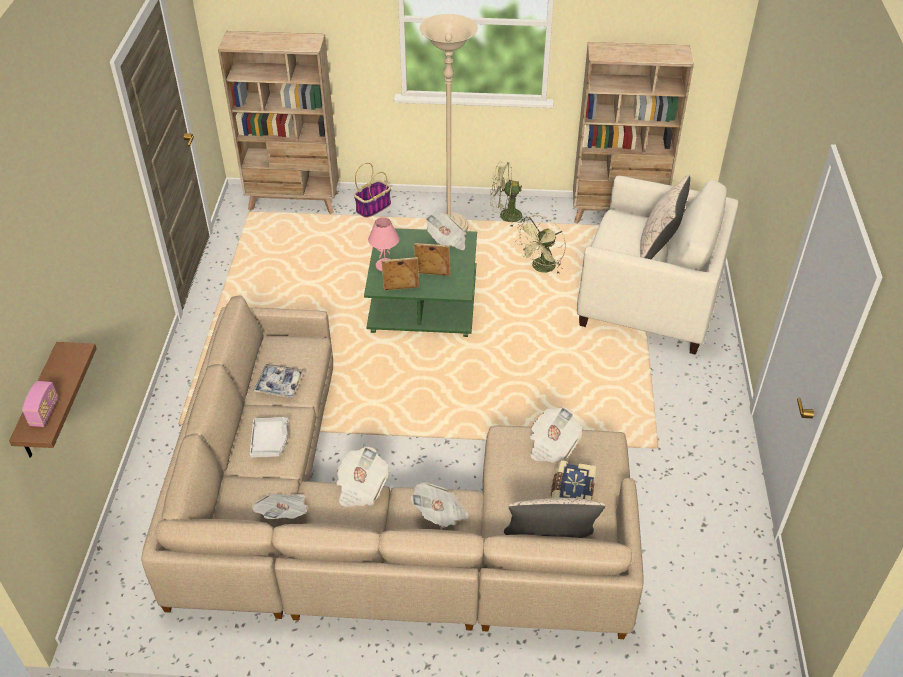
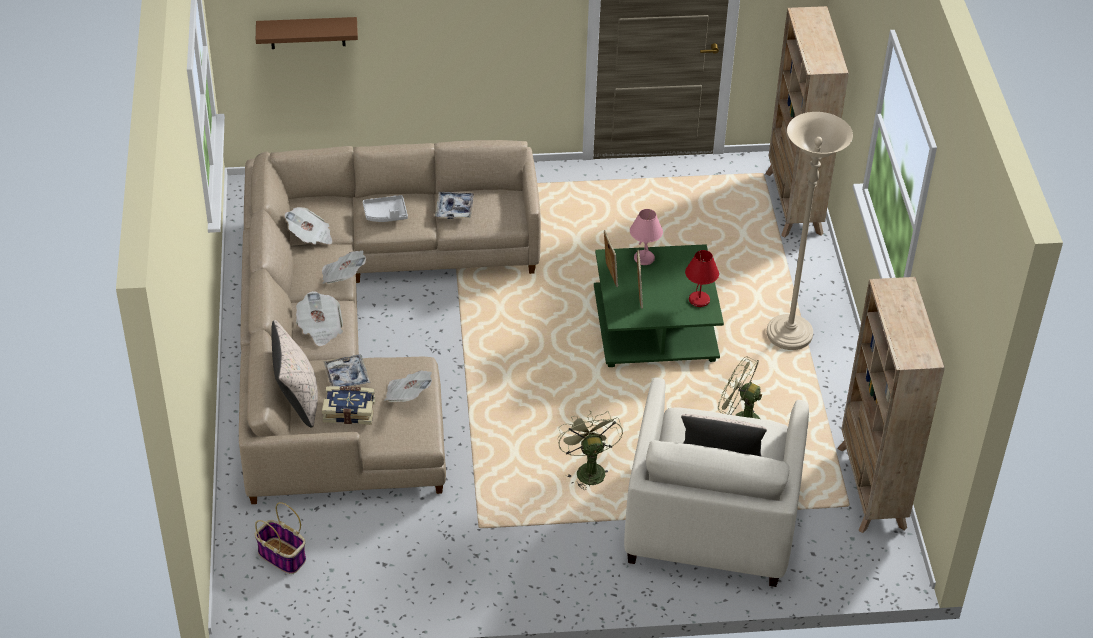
camera: 80 degrees right, 0 degrees up
radio [22,381,59,427] -> none
basket [354,163,391,218] -> basket moved to [255,502,306,574]
newspaper [426,213,466,250] -> red table lamp [685,250,719,307]
green fan [490,162,527,227] -> green fan moved to [558,410,623,490]
none -> tray [323,354,370,387]

